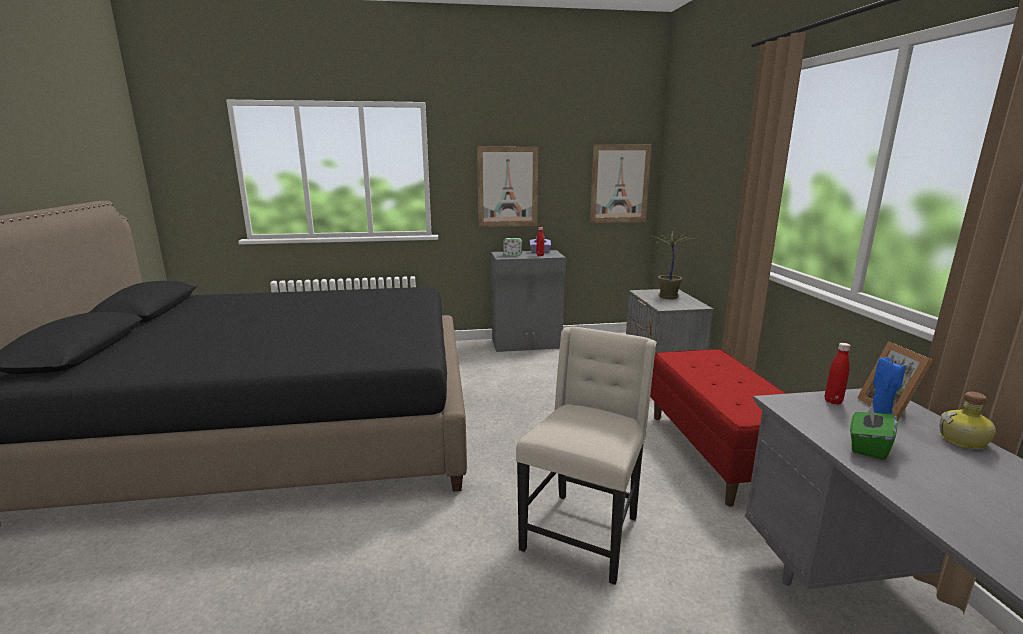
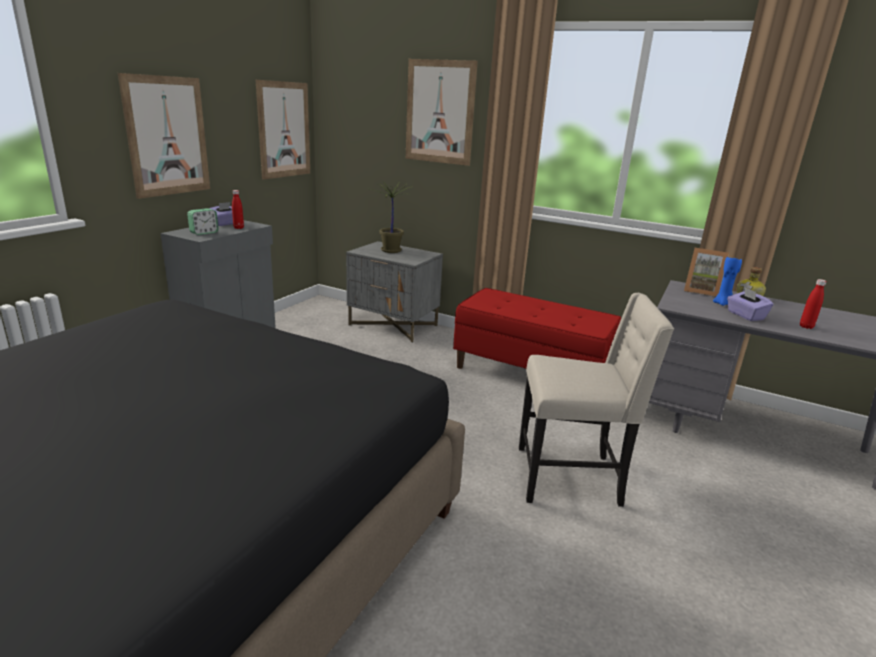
camera: 55 degrees left, 5 degrees up
beige chair [516,327,657,585] -> beige chair turned 120 degrees clockwise [519,293,674,507]
red bottle [825,343,851,405] -> red bottle moved to [800,279,827,329]
green tissue box [850,403,897,460] -> purple tissue box [727,287,774,321]
none -> picture [406,59,478,166]

